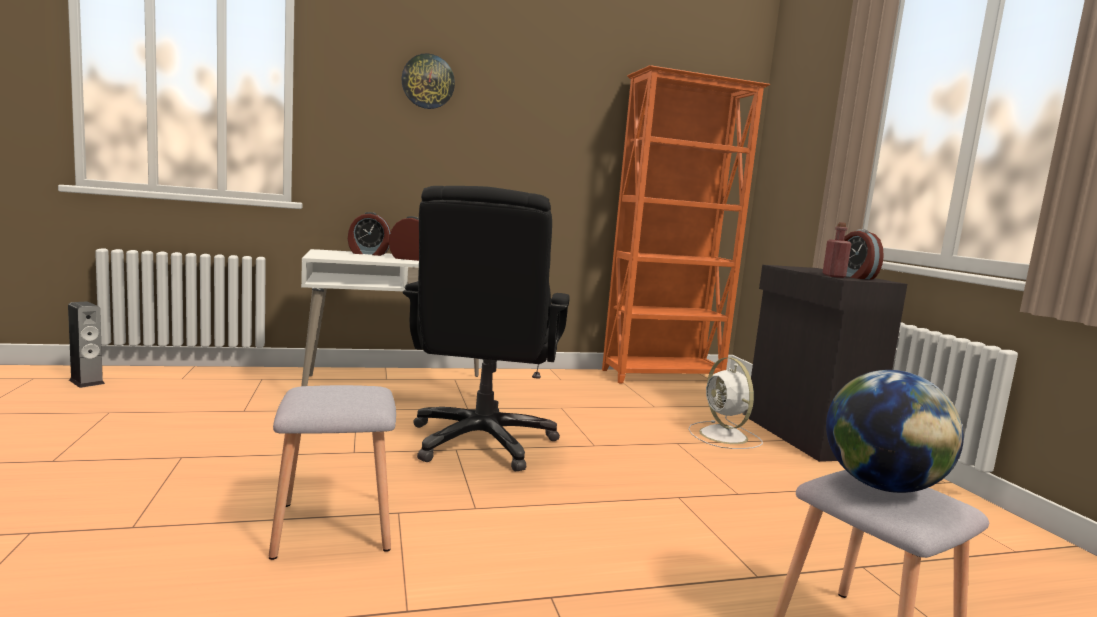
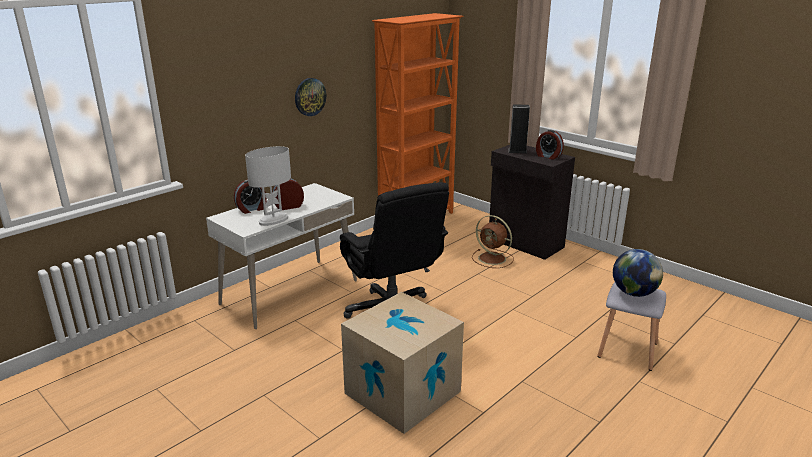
camera: 30 degrees left, 15 degrees up
speaker [68,301,105,388] -> speaker moved to [508,104,530,153]
grey stool [269,385,396,560] -> cardboard box [341,292,464,434]
wall clock [402,54,455,109] -> wall clock moved to [295,78,326,116]
white fan [688,357,763,449] -> brown fan [472,215,514,268]
red bottle [822,222,851,278] -> none
none -> white table lamp [245,146,291,226]

